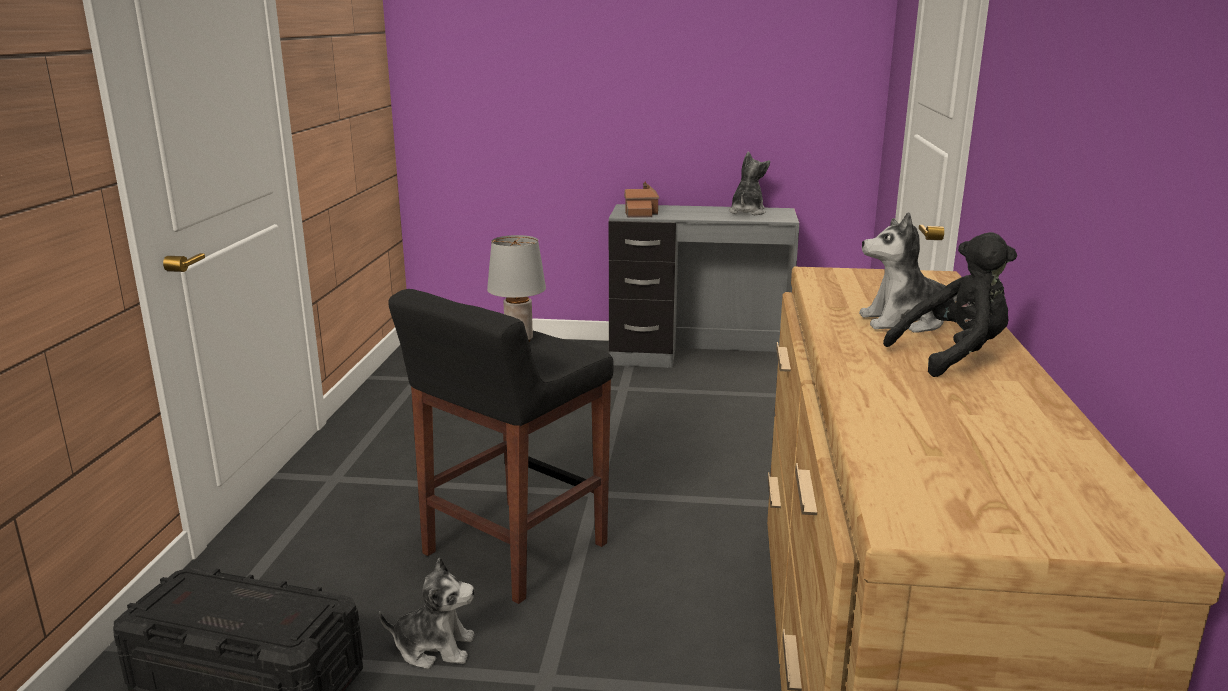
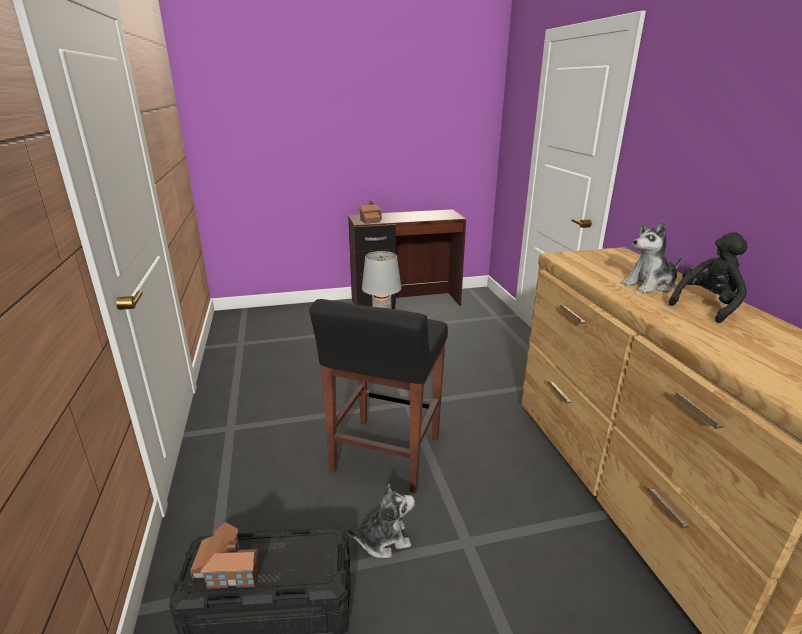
camera: 20 degrees left, 5 degrees up
grey desk [609,204,799,368] -> brown desk [348,209,466,309]
plush toy [729,152,770,215] -> none
none -> toy house [190,522,259,589]

